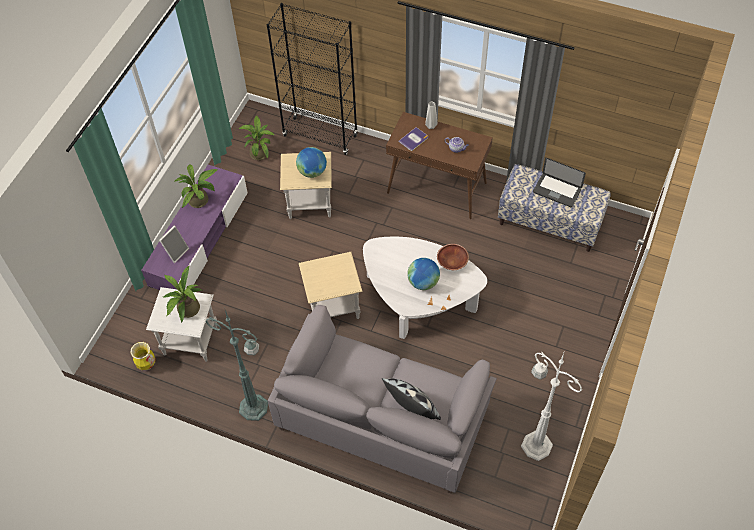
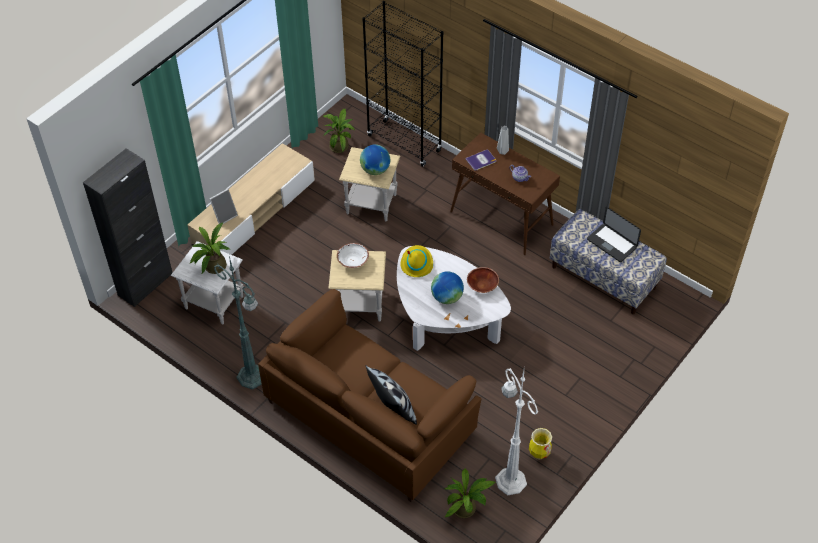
camera: 15 degrees right, 5 degrees down
vase [130,342,156,370] -> vase moved to [529,428,552,460]
purple tv stand [141,165,248,290] -> beige tv stand [187,143,315,255]
potted plant [175,165,218,208] -> potted plant moved to [445,468,496,518]
grey sofa [268,305,497,494] -> brown sofa [258,289,482,502]
none -> black cabinet [83,148,173,307]
none -> white bowl [337,243,369,268]
none -> yellow hat [401,245,433,277]

